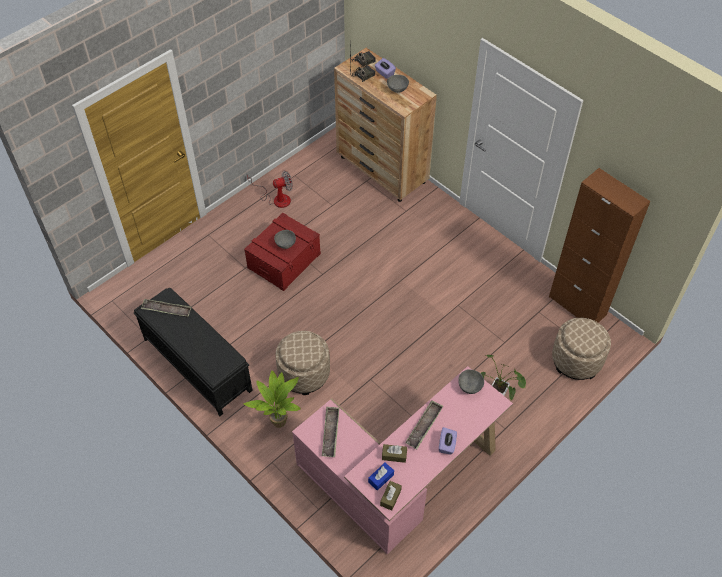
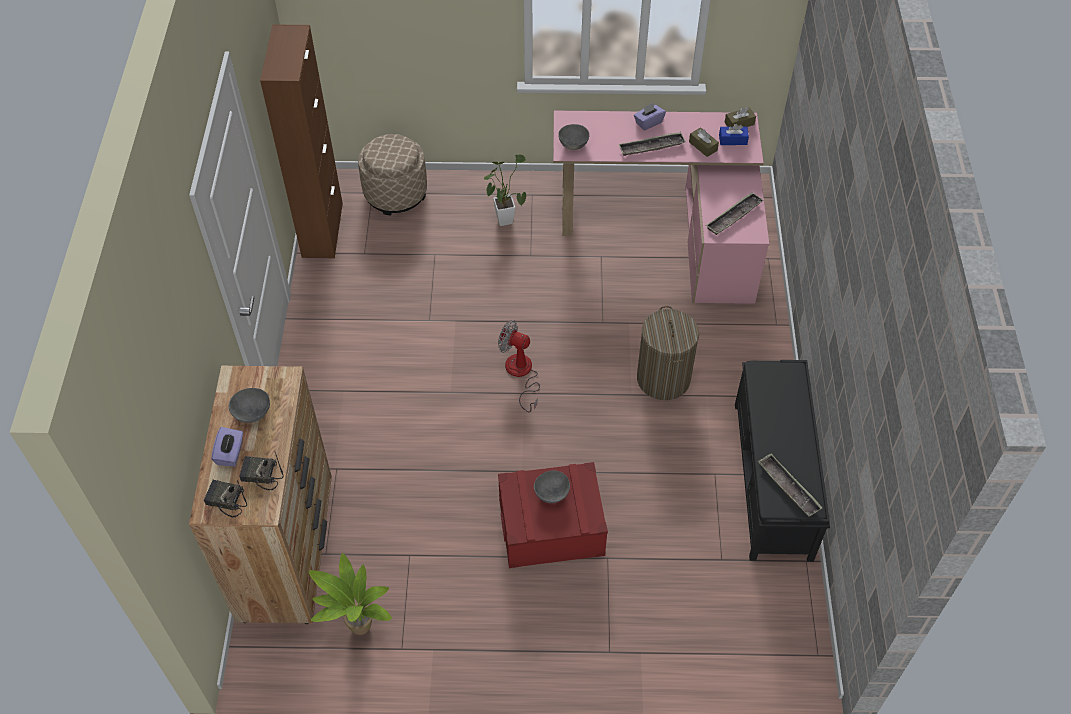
camera: 135 degrees left, 0 degrees up
potted plant [244,370,301,428] -> potted plant moved to [309,553,392,635]
fan [247,170,293,208] -> fan moved to [498,320,540,412]
beige ottoman [275,331,330,395] -> laundry basket [637,306,699,400]

